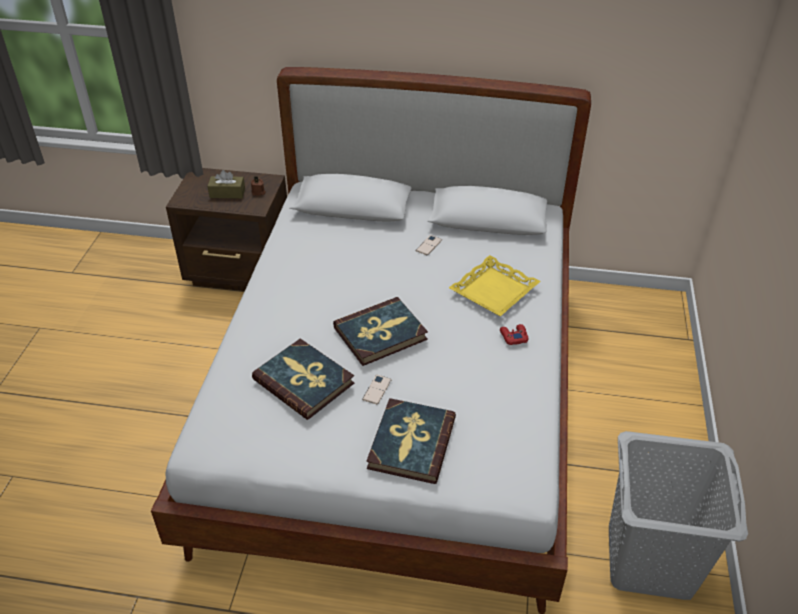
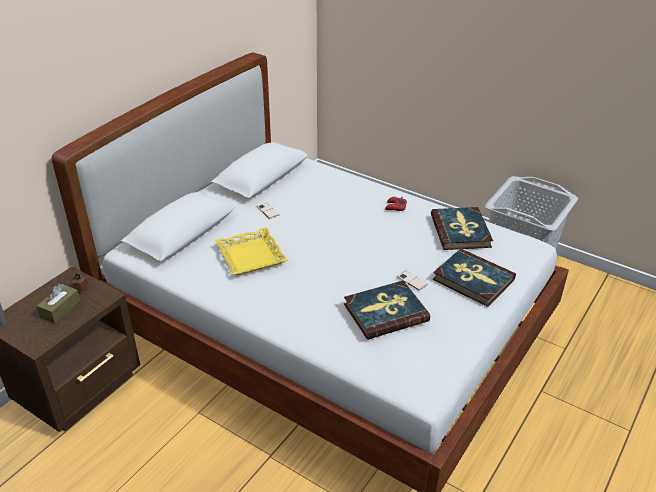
camera: 65 degrees left, 5 degrees down
book [333,297,428,366] -> book moved to [431,207,493,250]
yellow tray [449,255,541,316] -> yellow tray moved to [215,227,288,275]

